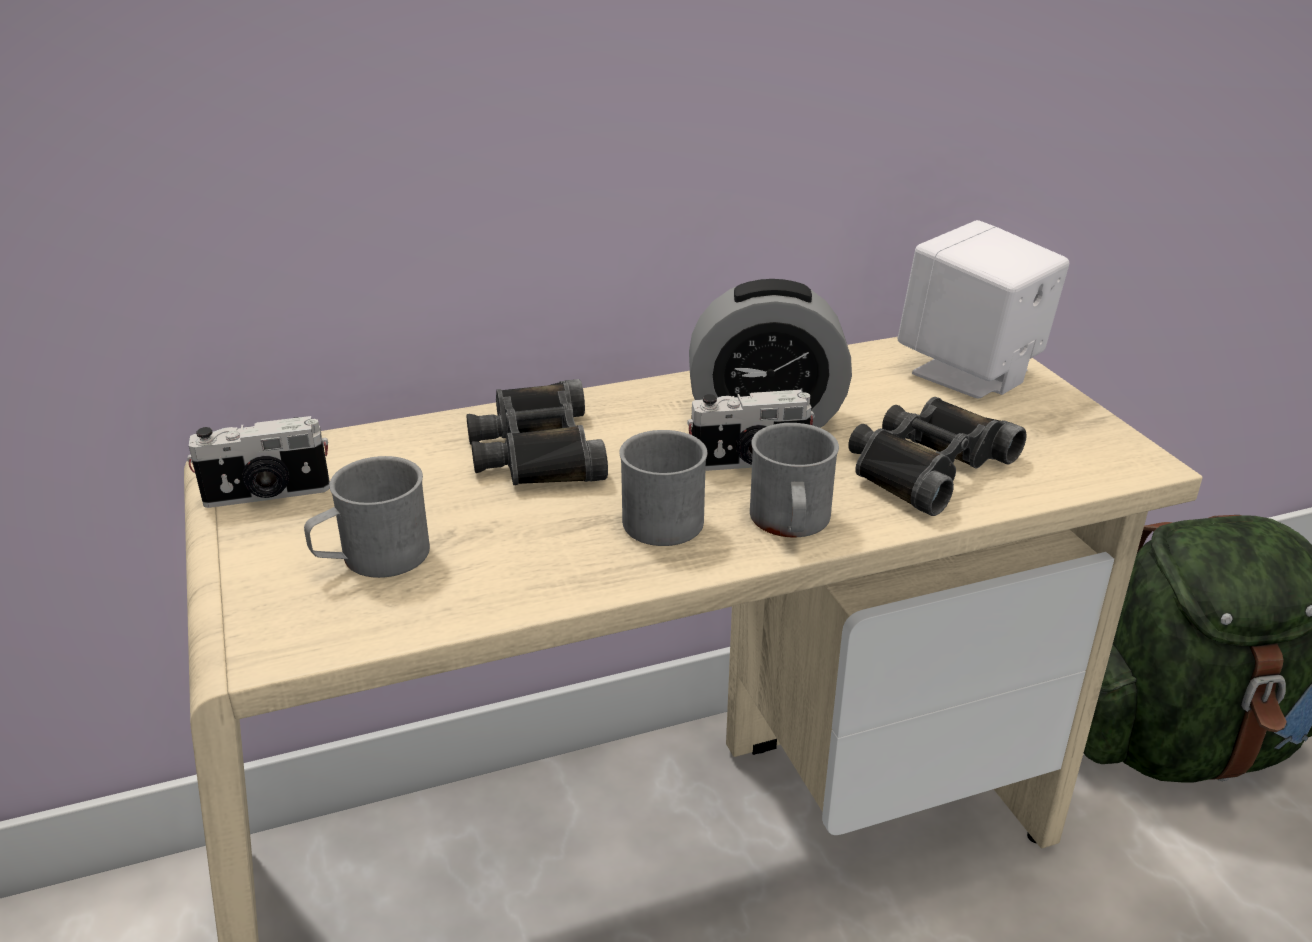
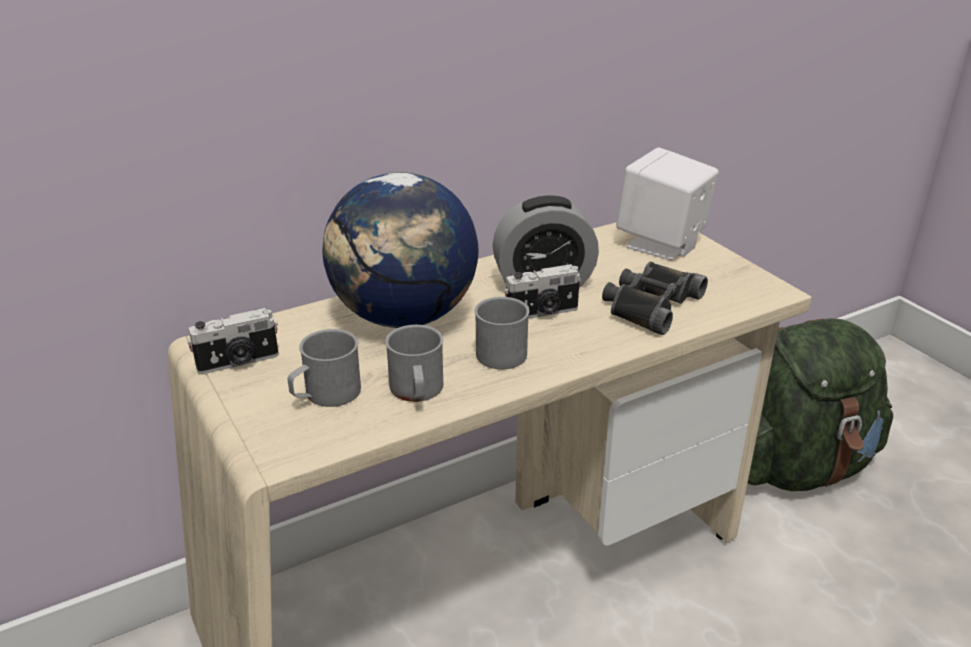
camera: 10 degrees left, 0 degrees up
black binoculars [466,379,608,485] -> globe [322,172,479,328]
grey mug [750,423,839,538] -> grey mug moved to [385,325,443,402]

